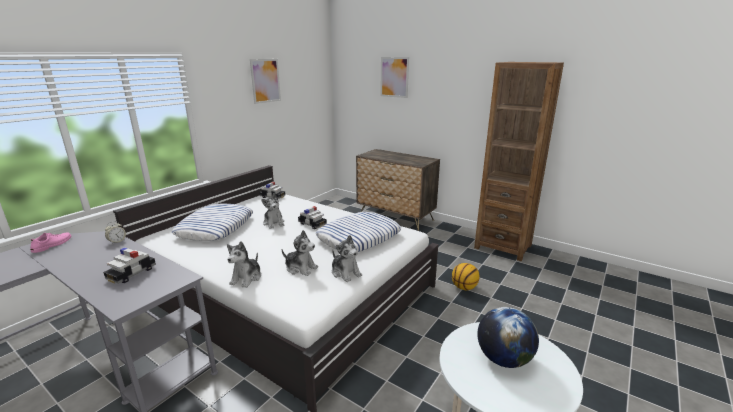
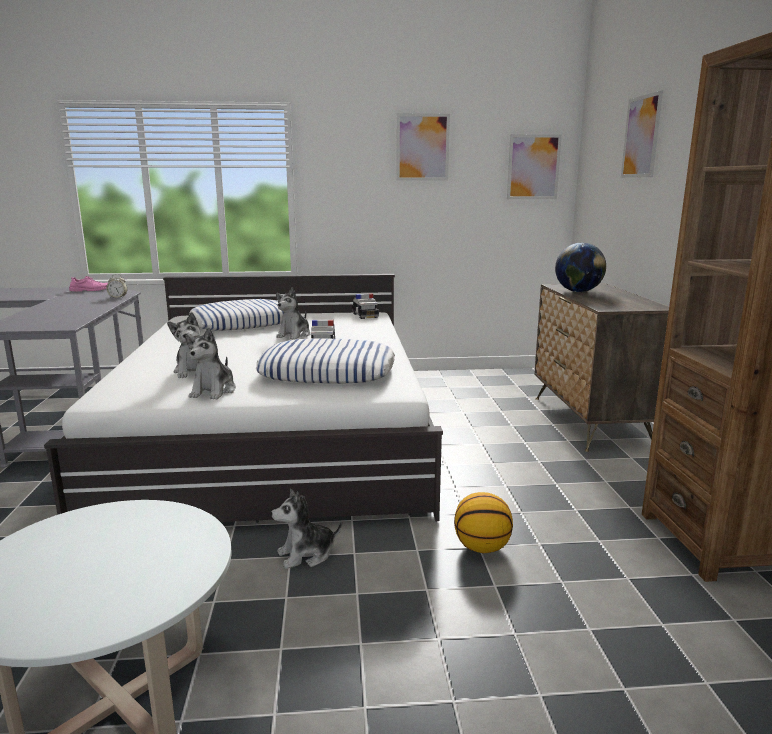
camera: 50 degrees right, 5 degrees down
toy car [103,247,156,284] -> none
plush toy [227,241,261,288] -> plush toy moved to [271,489,342,569]
globe [477,307,539,368] -> globe moved to [555,243,606,292]
none -> picture [507,134,562,199]

